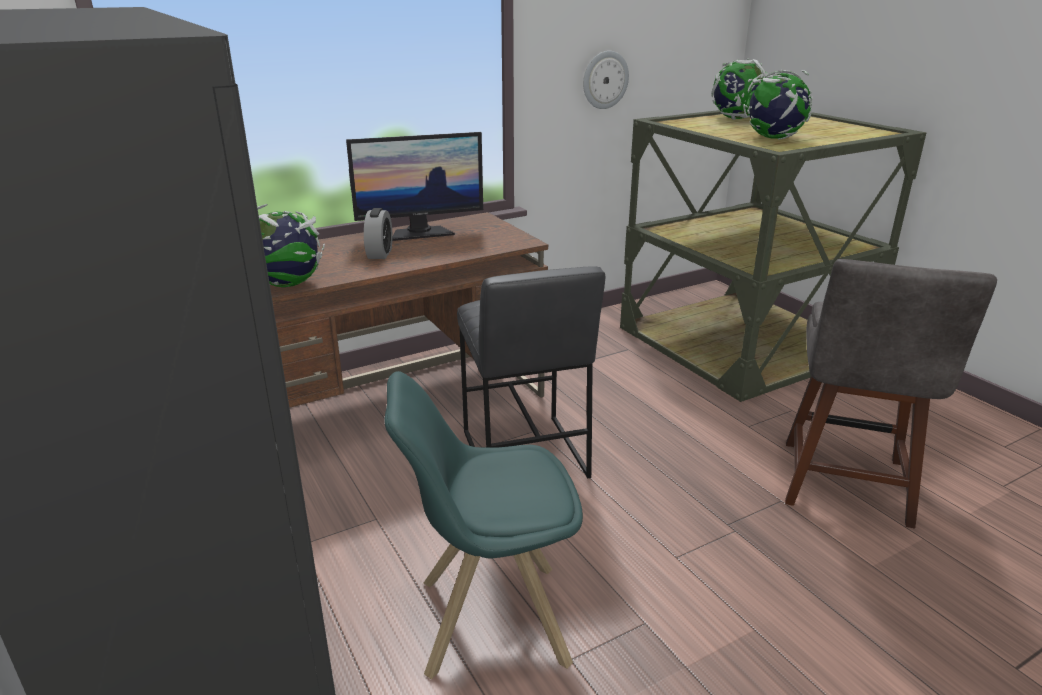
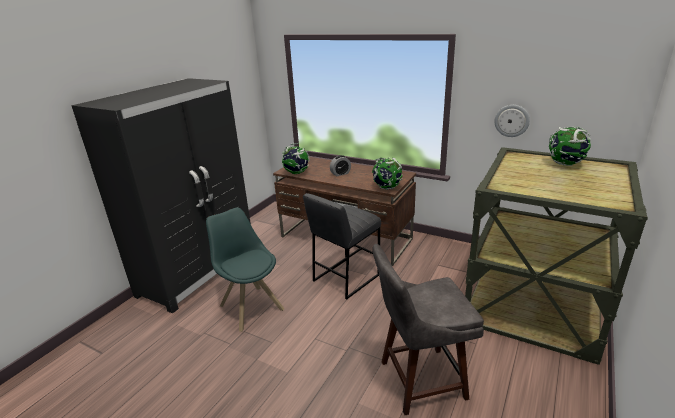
camera: 60 degrees right, 0 degrees up
monitor [346,132,483,241] -> none
globe [743,70,813,140] -> globe moved to [372,157,403,190]

